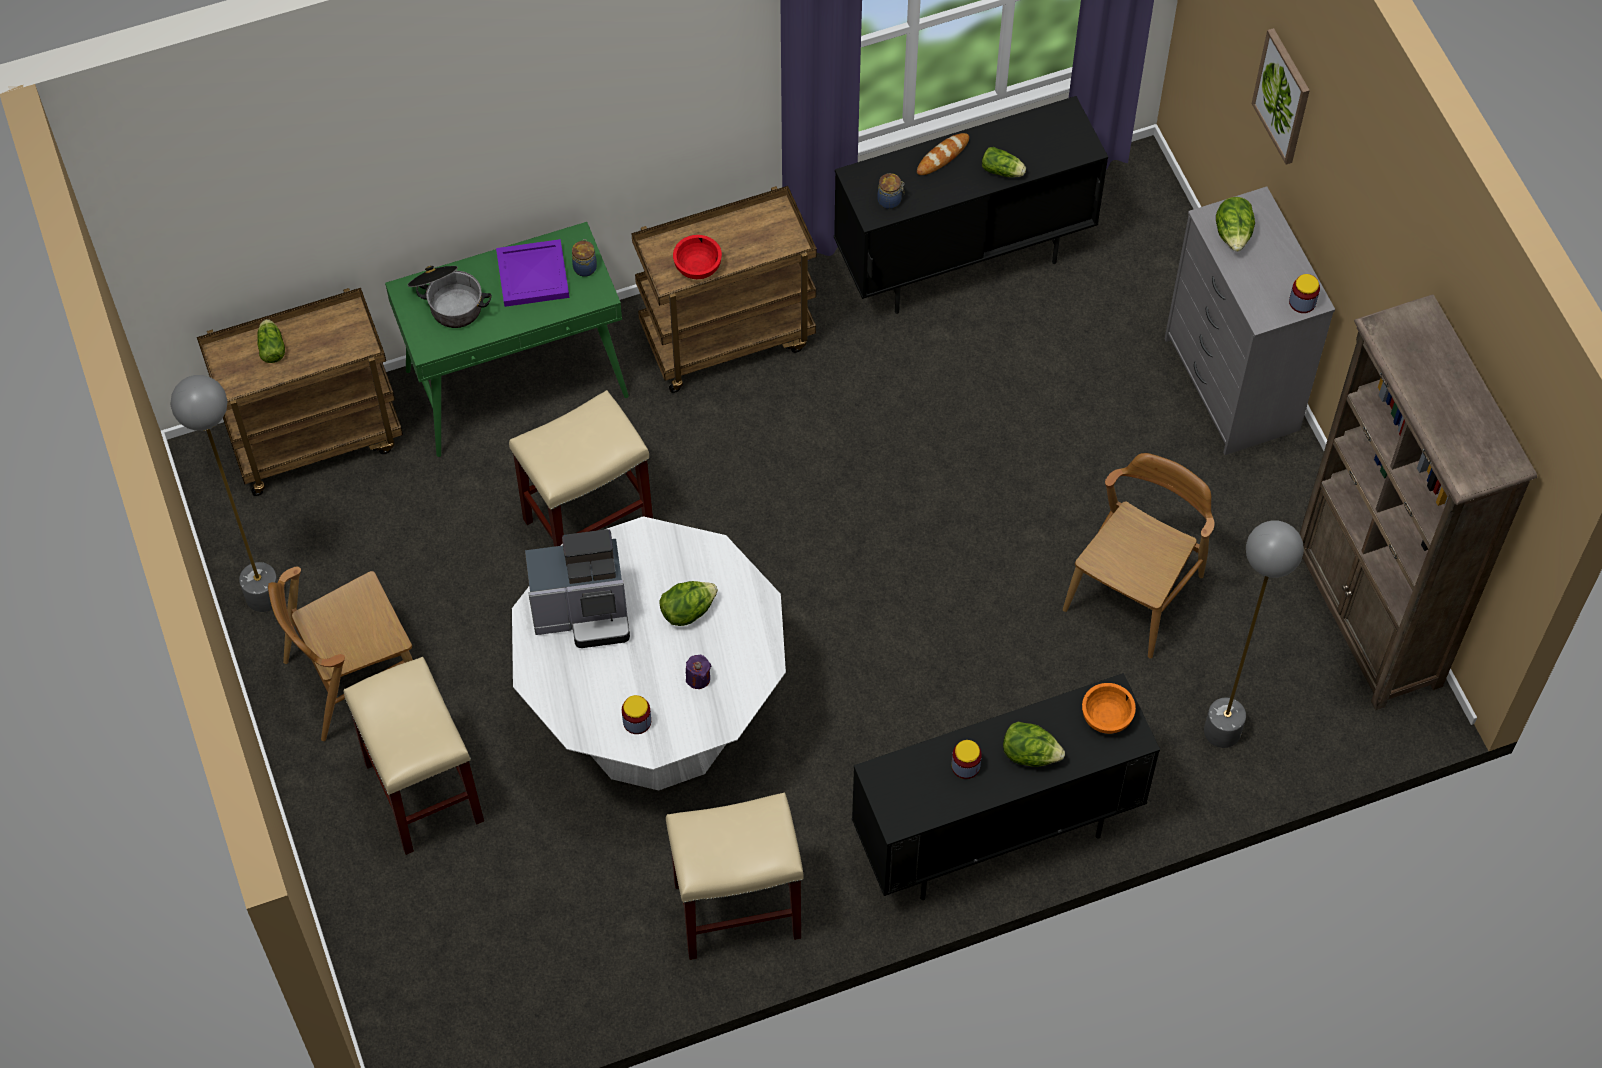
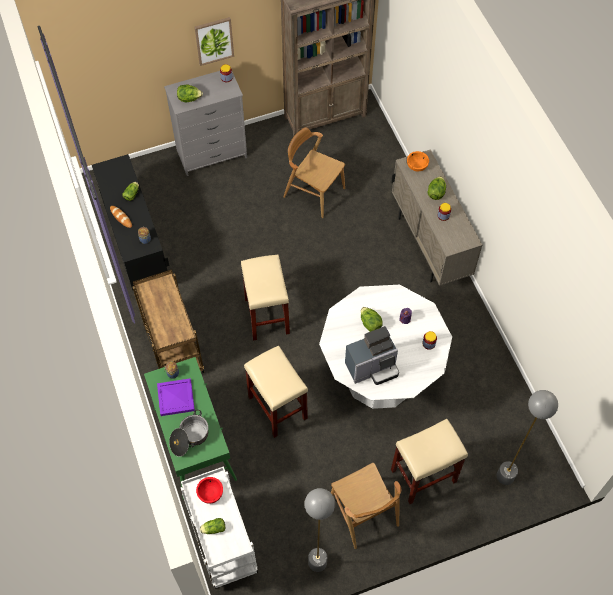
camera: 90 degrees left, 0 degrees up
brown cart [197,288,403,496] -> white cart [181,466,258,589]
coffee machine [525,529,630,648] -> coffee machine turned 75 degrees clockwise [345,326,399,385]
beige stool [666,793,804,960] -> beige stool moved to [241,255,290,341]
red bowl [673,235,722,279] -> red bowl moved to [196,477,223,504]
black cabinet [852,673,1160,900] -> beige cabinet [391,149,483,286]
grey floor lamp [1204,521,1304,748] -> grey floor lamp moved to [497,390,558,485]
picture [1252,28,1310,165] -> picture moved to [195,17,234,66]

